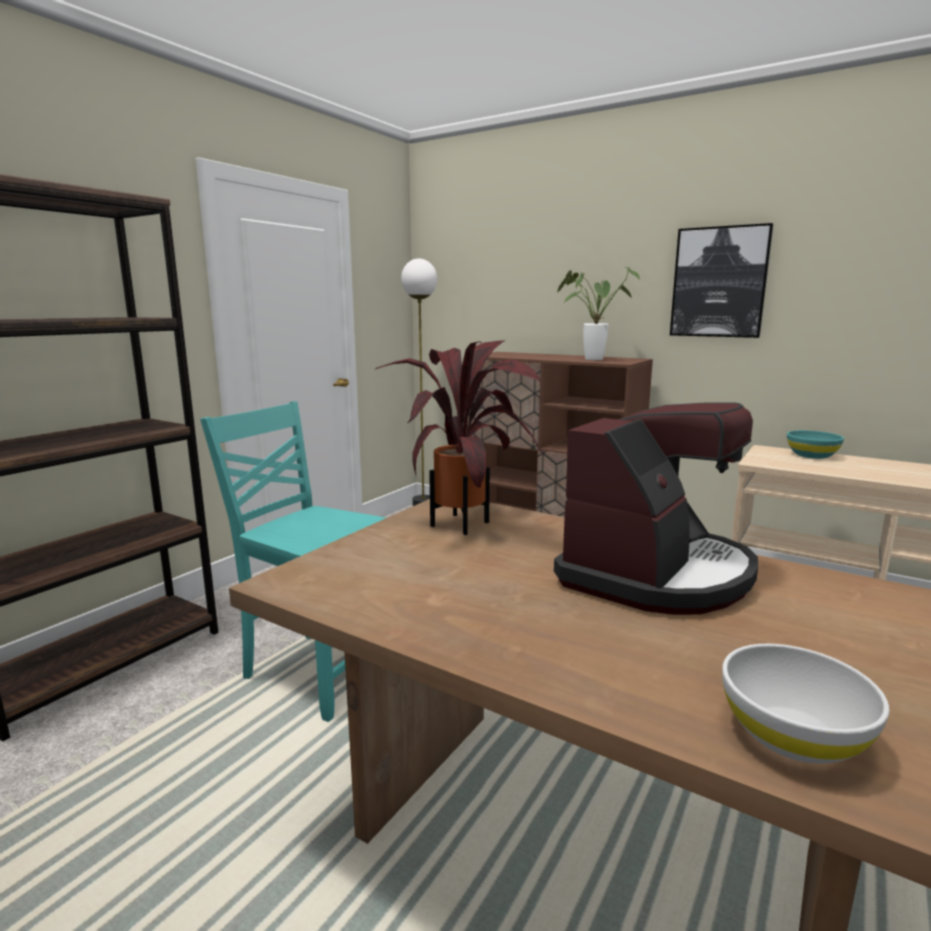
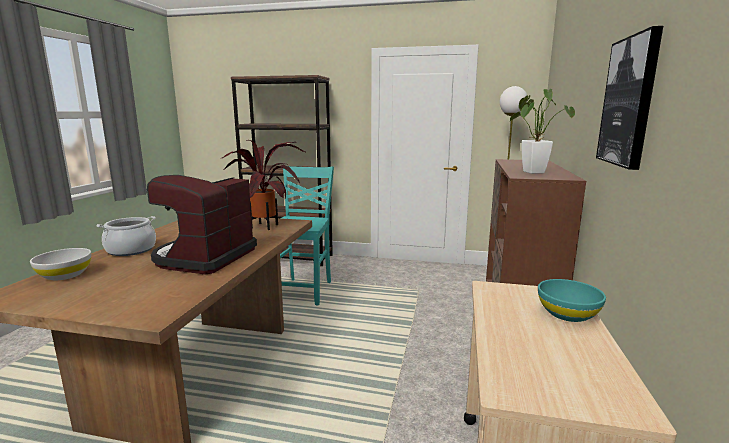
camera: 70 degrees right, 0 degrees up
coffee machine [554,402,758,615] -> coffee machine turned 90 degrees clockwise [147,175,257,275]
none -> cooking pot [96,216,156,256]

